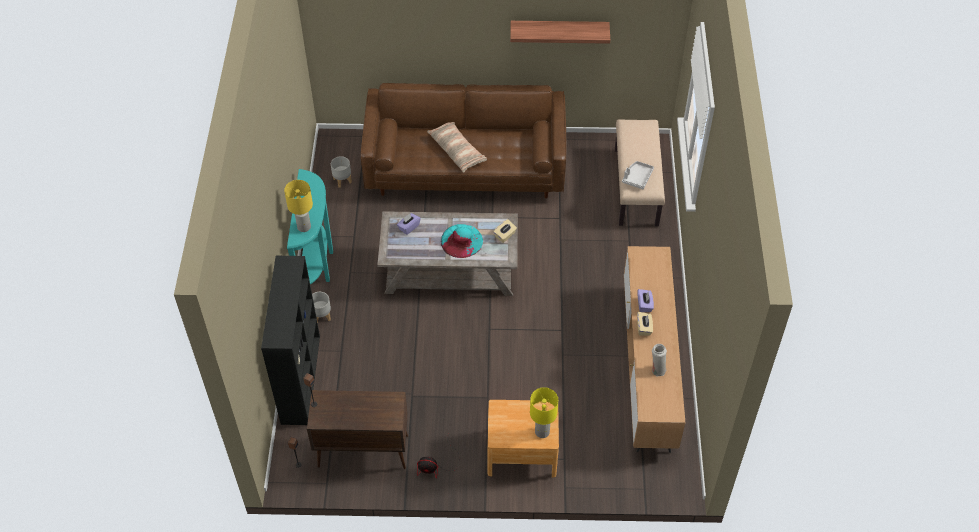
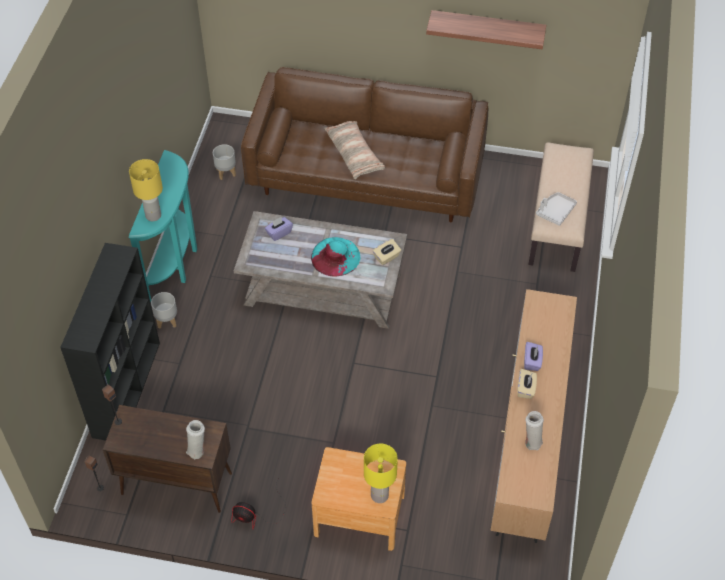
camera: 10 degrees right, 0 degrees up
none -> white vase [186,420,205,460]

